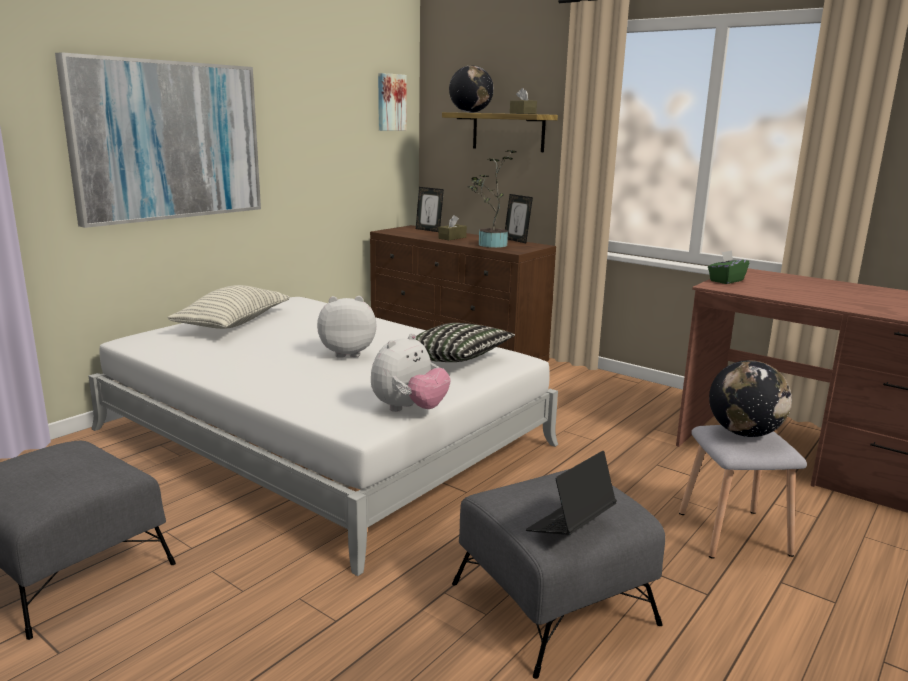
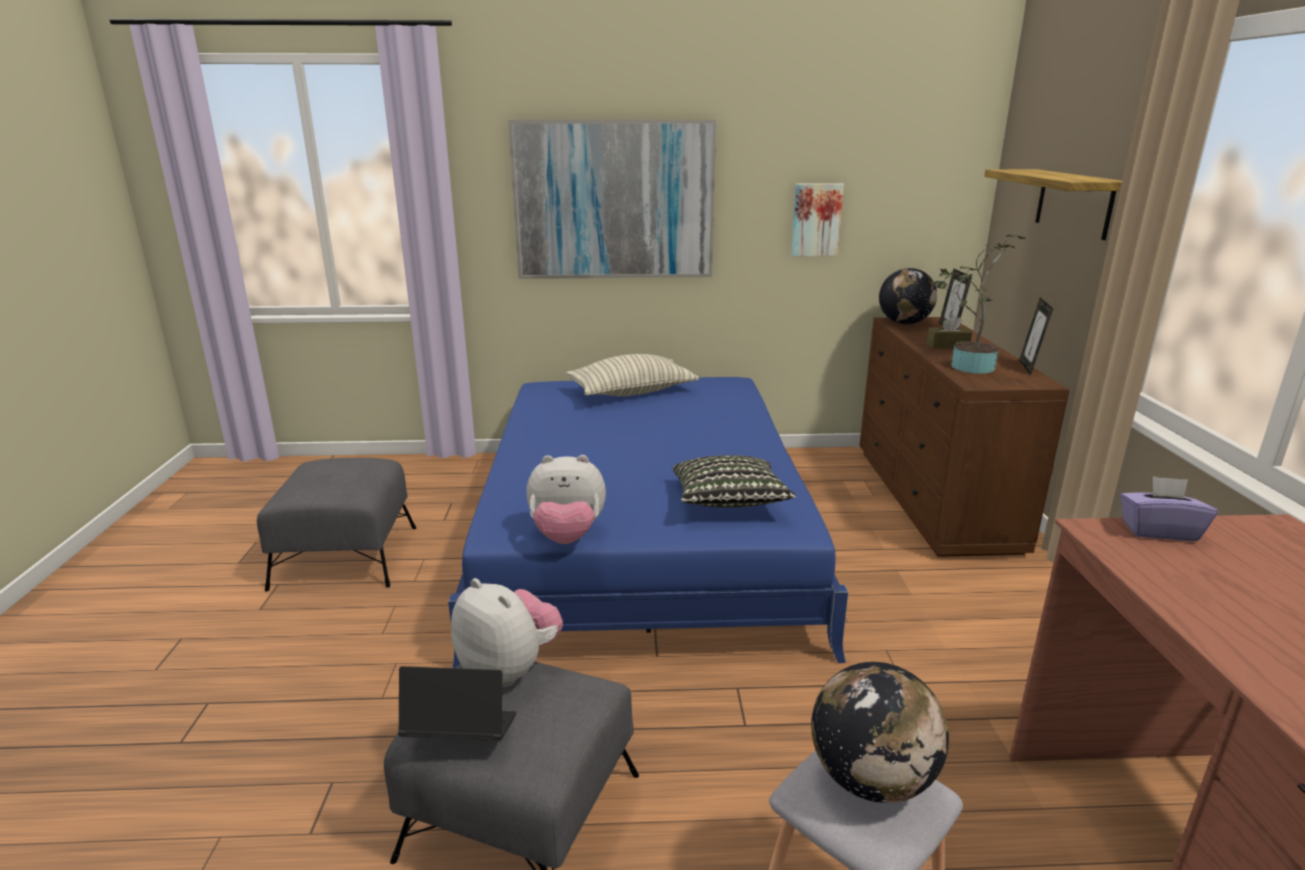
camera: 50 degrees right, 5 degrees up
white bed [88,297,558,576] -> blue bed [448,377,849,668]
plush toy [317,296,376,358] -> plush toy moved to [451,578,563,687]
picture [378,73,407,131] -> picture moved to [791,183,844,256]
globe [449,65,494,113] -> globe moved to [879,268,937,324]
brown tissue box [510,88,537,114] -> none
green tissue box [708,250,749,284] -> purple tissue box [1120,476,1218,541]

